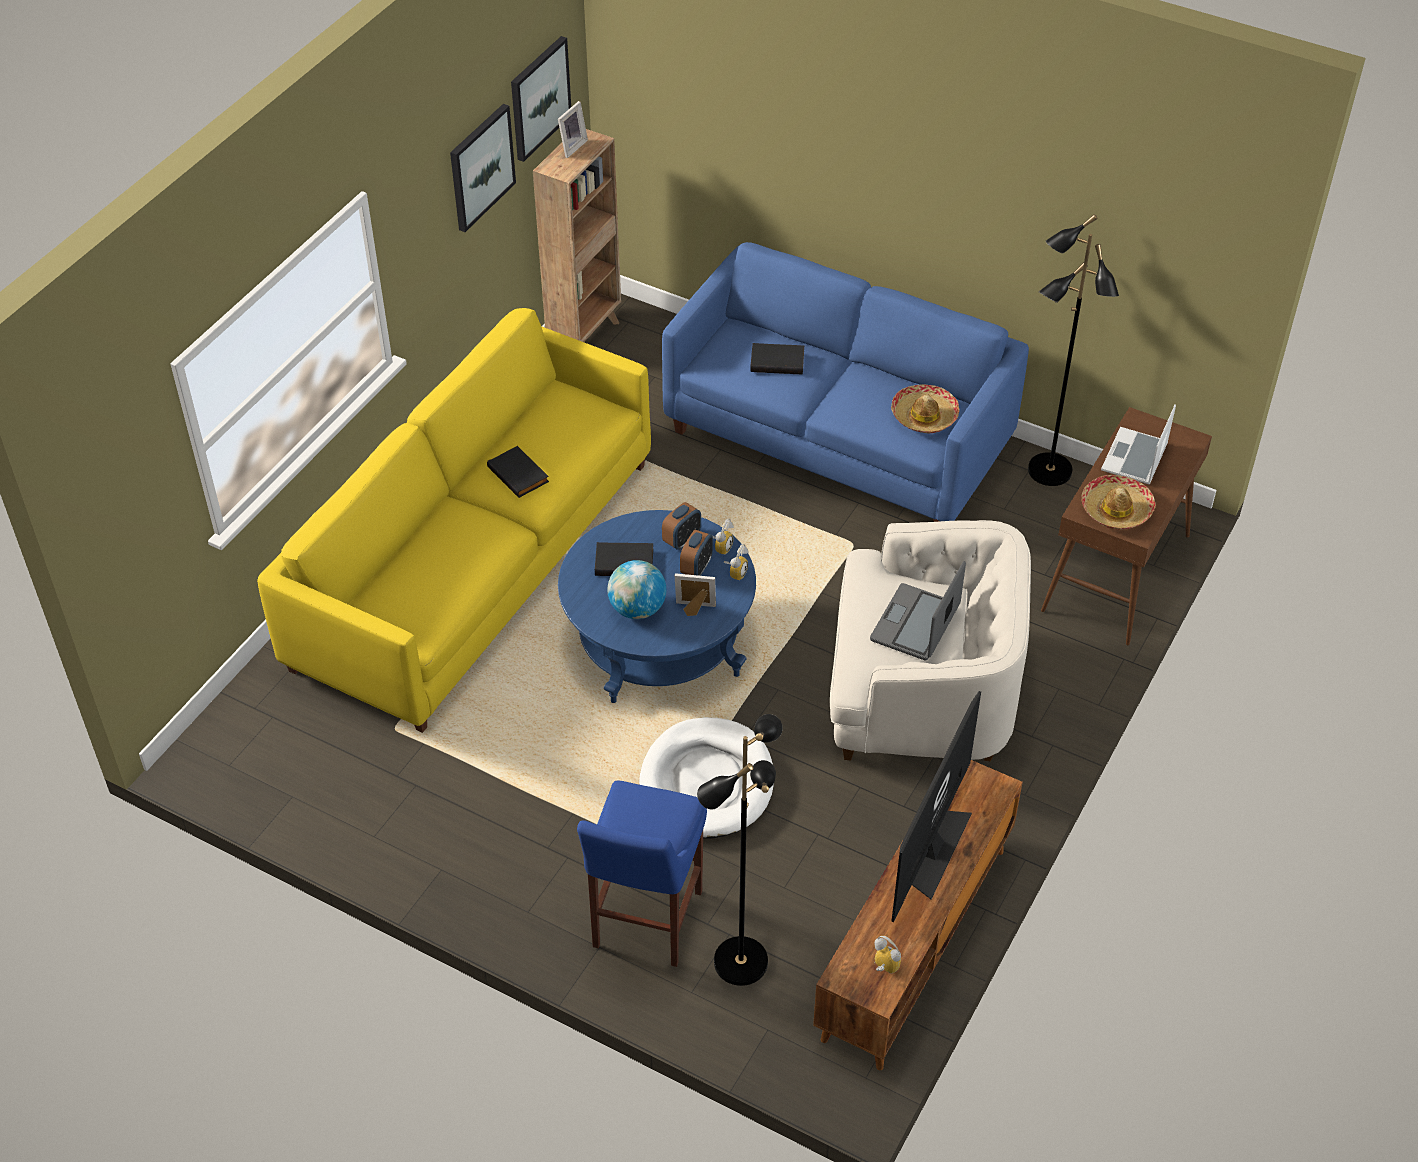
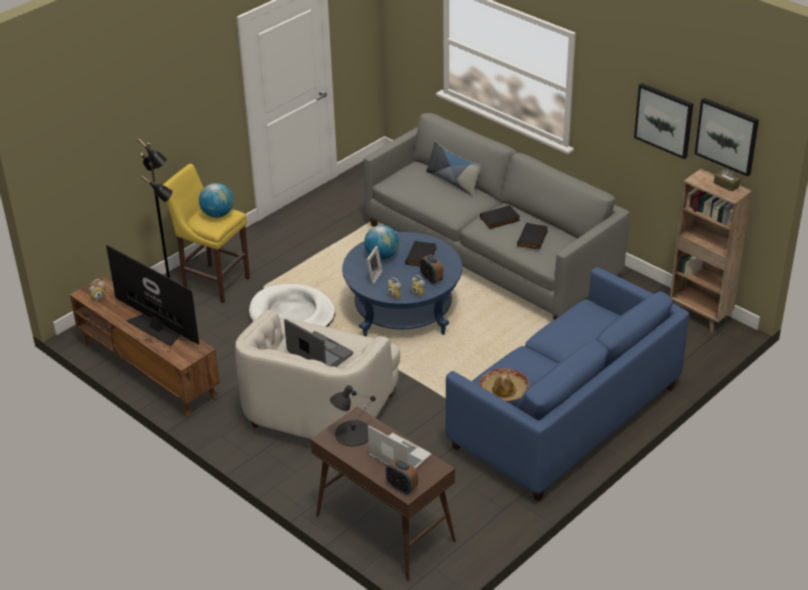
camera: 105 degrees right, 10 degrees down
yellow sofa [257,308,651,733] -> grey sofa [364,113,630,320]
picture frame [558,101,588,158] -> brown tissue box [714,169,740,192]
blue stool [577,781,707,967] -> yellow stool [163,164,250,303]
alarm clock [680,530,713,576] -> alarm clock moved to [386,458,418,494]
black book [750,343,804,374] -> black book moved to [517,222,548,250]
black floor lamp [1028,214,1119,486] -> none
hat [1081,475,1156,530] -> black table lamp [330,385,376,446]
none -> globe [199,183,234,218]
none -> pillow [426,142,481,197]

